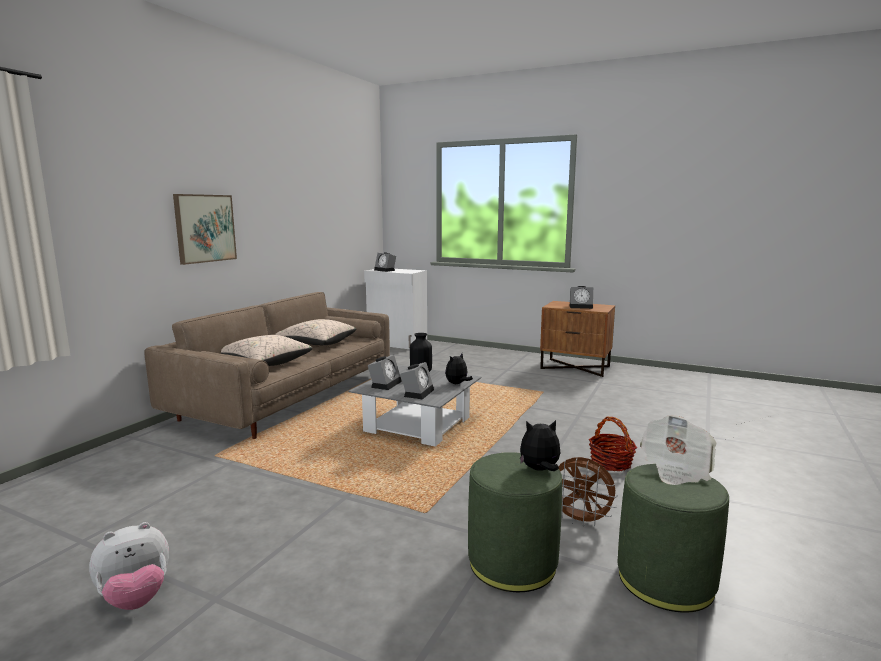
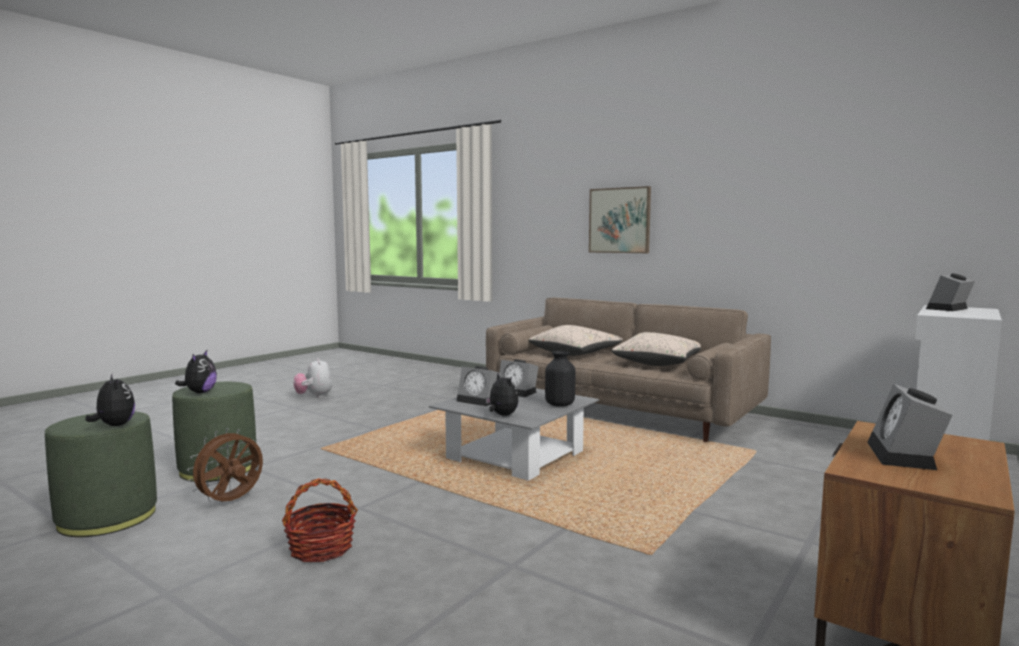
camera: 100 degrees right, 5 degrees down
newspaper [640,415,716,485] -> plush toy [85,374,135,426]

